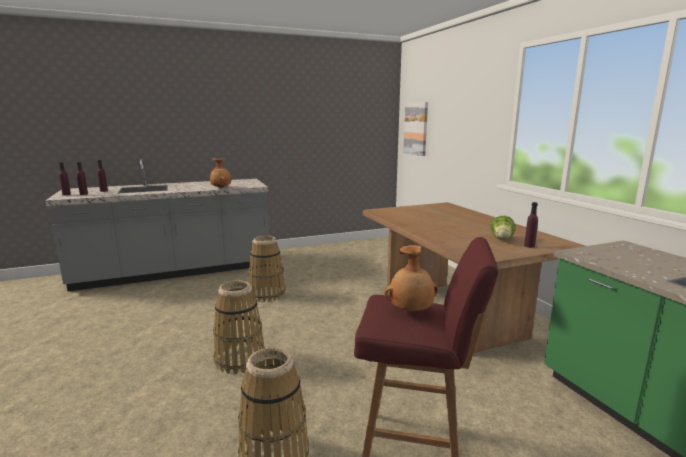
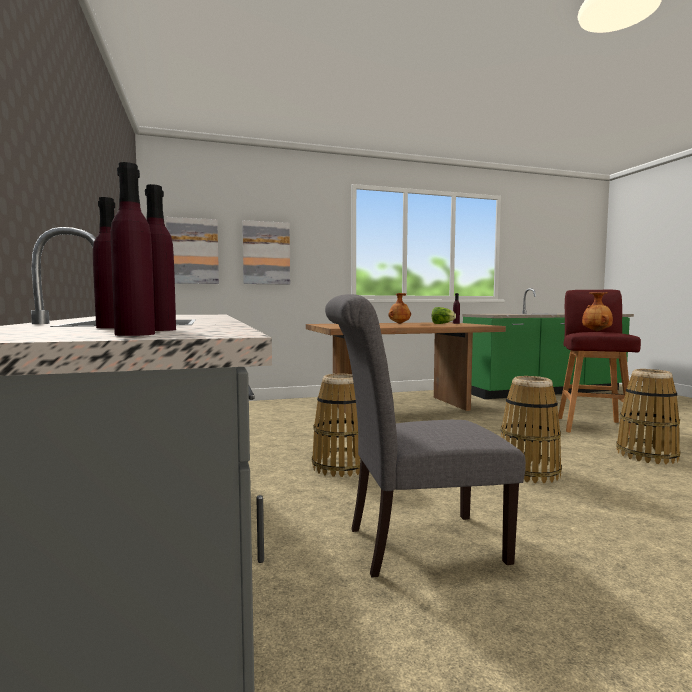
camera: 85 degrees left, 10 degrees down
brown vase [210,158,231,188] -> brown vase moved to [388,293,411,324]
none -> picture [242,220,290,285]
none -> grey chair [325,294,526,578]

